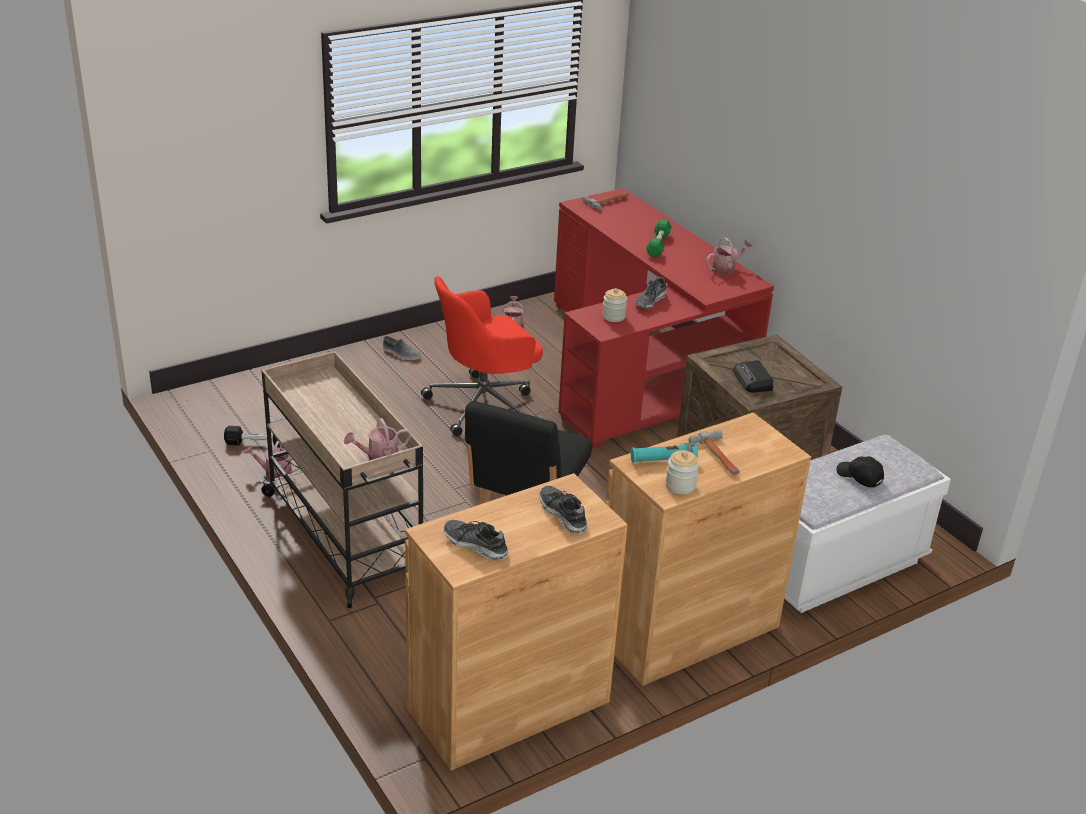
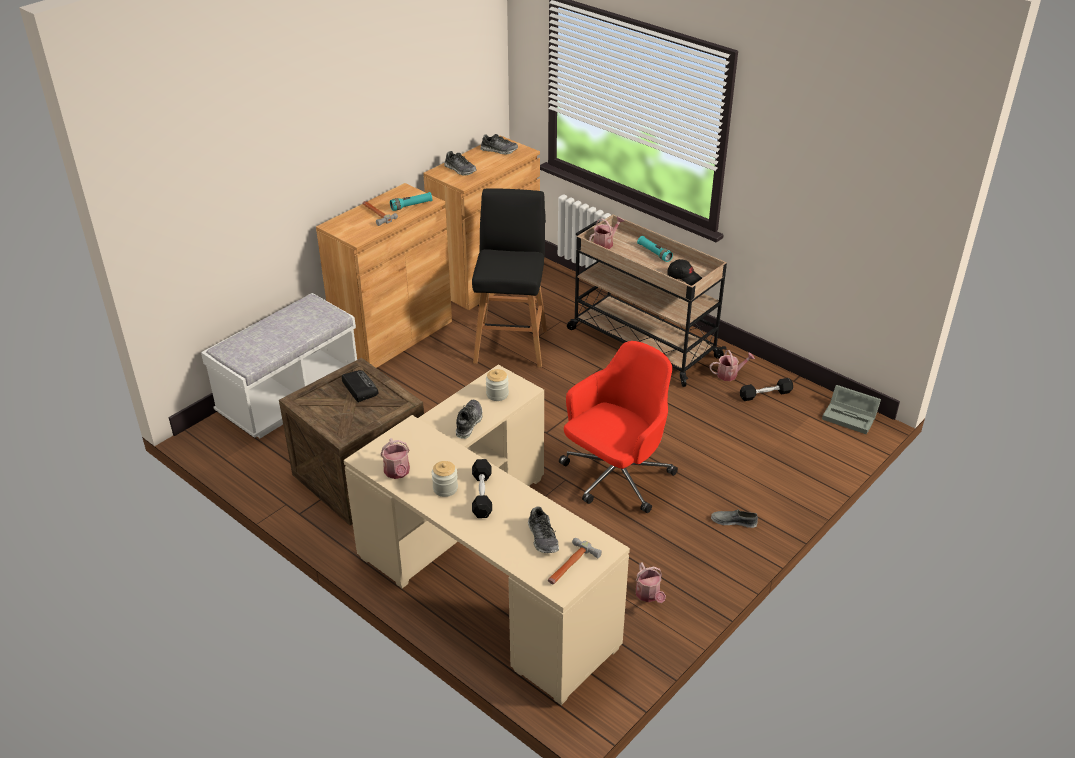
camera: 165 degrees right, 5 degrees up
red desk [554,188,774,448] -> beige desk [344,365,630,705]
green dumbbell [646,219,672,257] -> black dumbbell [472,459,492,518]
jar [666,450,699,494] -> jar moved to [432,461,458,497]
watering can [706,238,752,276] -> watering can turned 60 degrees counterclockwise [380,438,410,479]
black cap [836,456,884,488] -> black cap moved to [667,259,702,285]
none -> shoe [528,507,559,553]
none -> turquoise flashlight [637,236,673,262]
none -> grey storage box [822,385,881,435]

